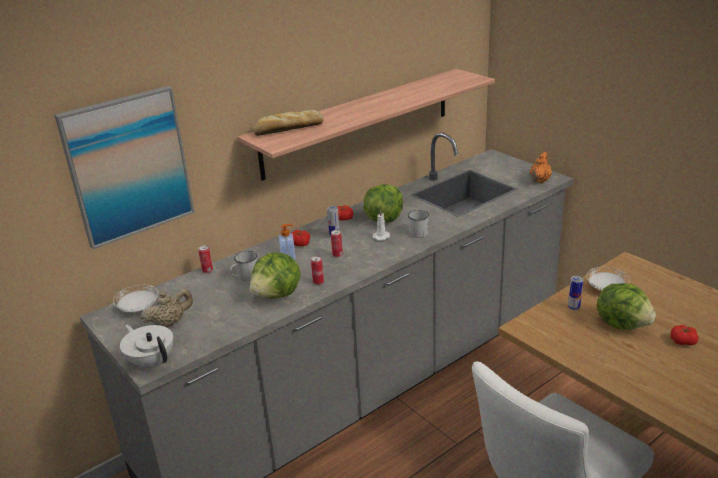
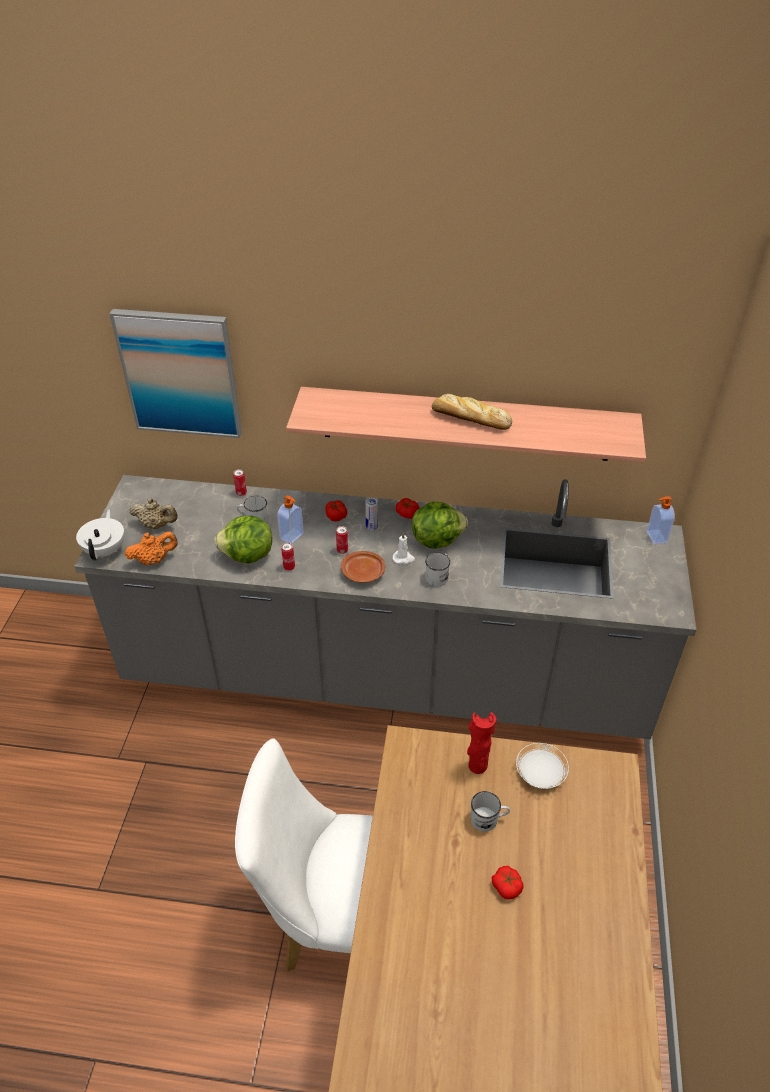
camera: 45 degrees right, 15 degrees up
white plate [113,285,158,312] -> none
bread [253,110,323,136] -> bread moved to [432,394,512,430]
orange teapot [529,152,552,184] -> orange teapot moved to [124,531,178,565]
can [568,276,583,310] -> red vase [467,712,496,774]
lettuce [597,283,656,330] -> white mug [470,791,510,832]
none -> brown plate [341,551,385,583]
none -> soap dispenser [647,496,675,545]

